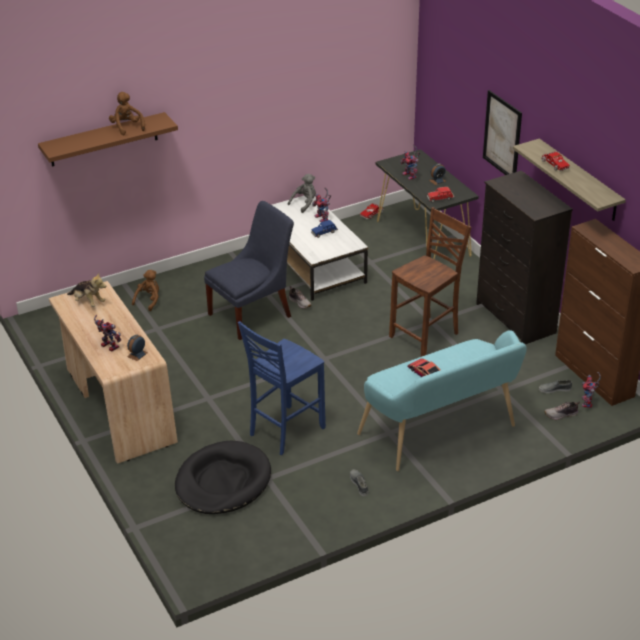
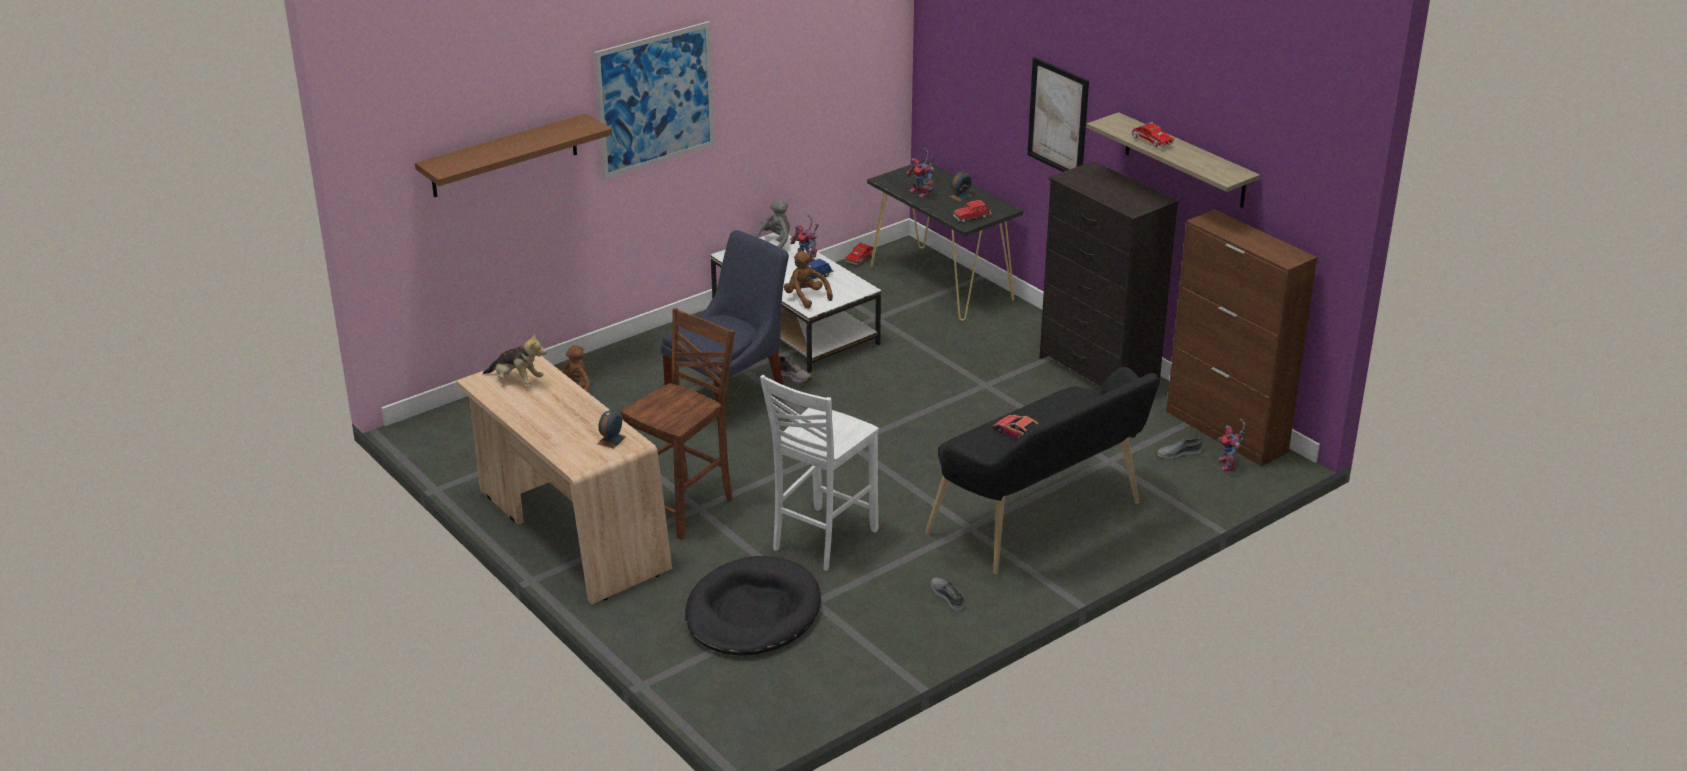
camera: 10 degrees left, 5 degrees down
toy robot [94,315,121,352] -> none
brown plush toy [109,92,145,136] -> brown plush toy moved to [784,251,833,309]
blue chair [238,321,326,455] -> white chair [760,375,879,571]
turquoise bench [357,330,527,471] -> black bench [925,367,1159,575]
brown chair [389,207,471,356] -> brown chair moved to [621,308,735,540]
shoe [544,402,580,420] -> none
none -> picture [594,21,715,179]

